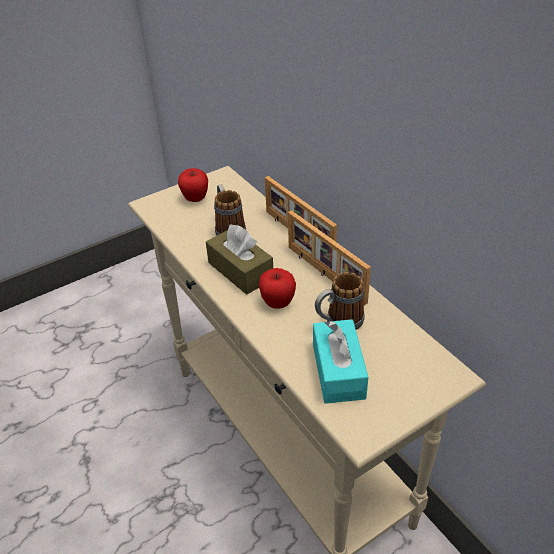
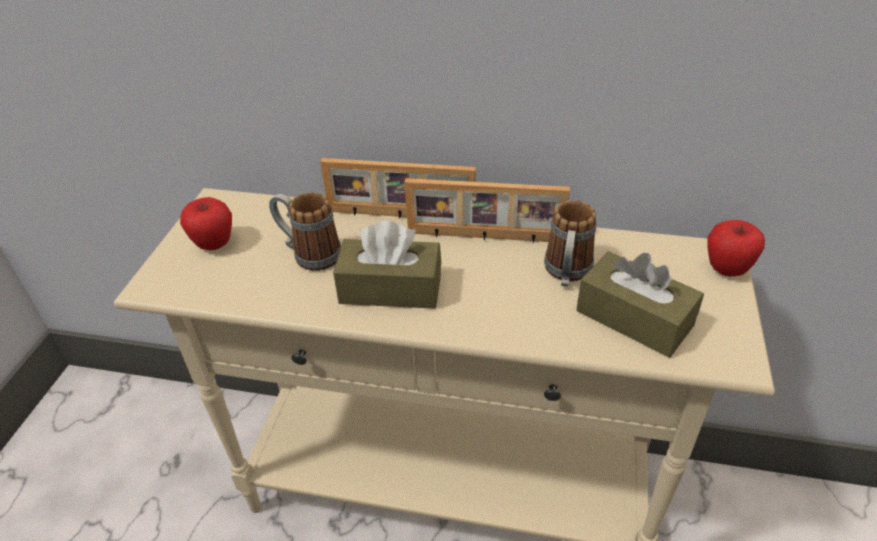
camera: 45 degrees left, 0 degrees up
apple [259,268,296,309] -> apple moved to [707,220,765,277]
turquoise tissue box [313,319,368,404] -> brown tissue box [576,251,704,357]

